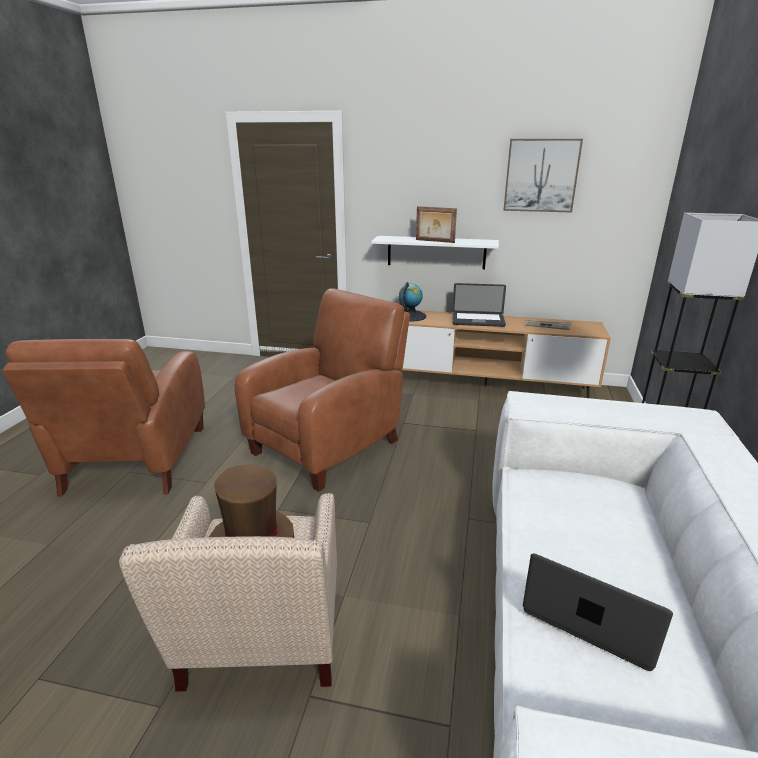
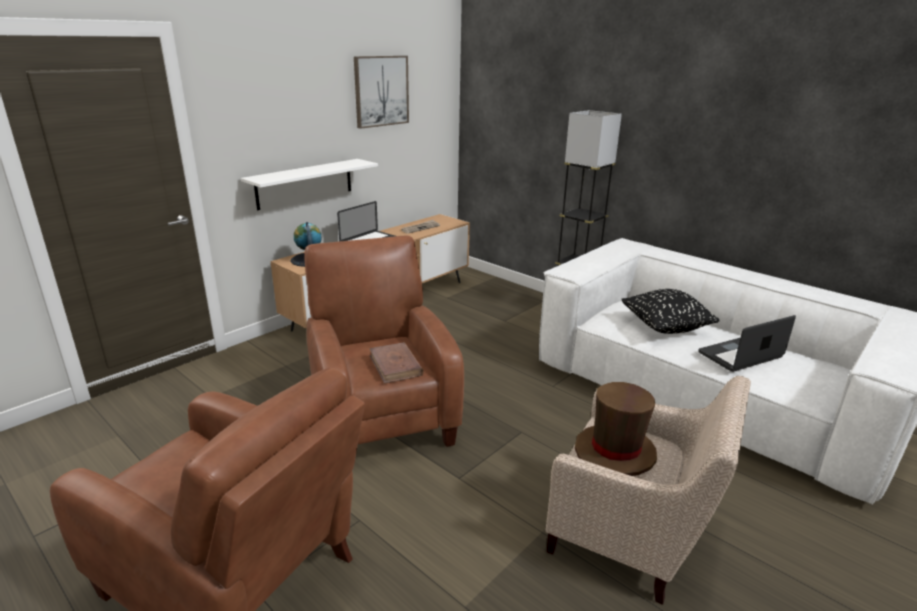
camera: 60 degrees left, 0 degrees up
picture frame [416,206,457,243] -> none
none -> brown book [369,342,424,383]
none -> black pillow [621,289,719,334]

